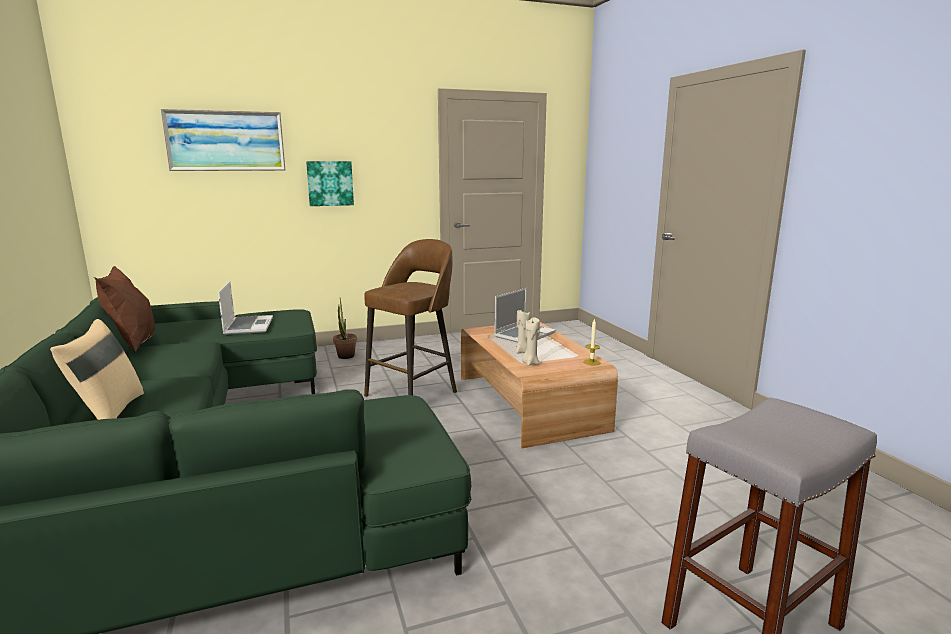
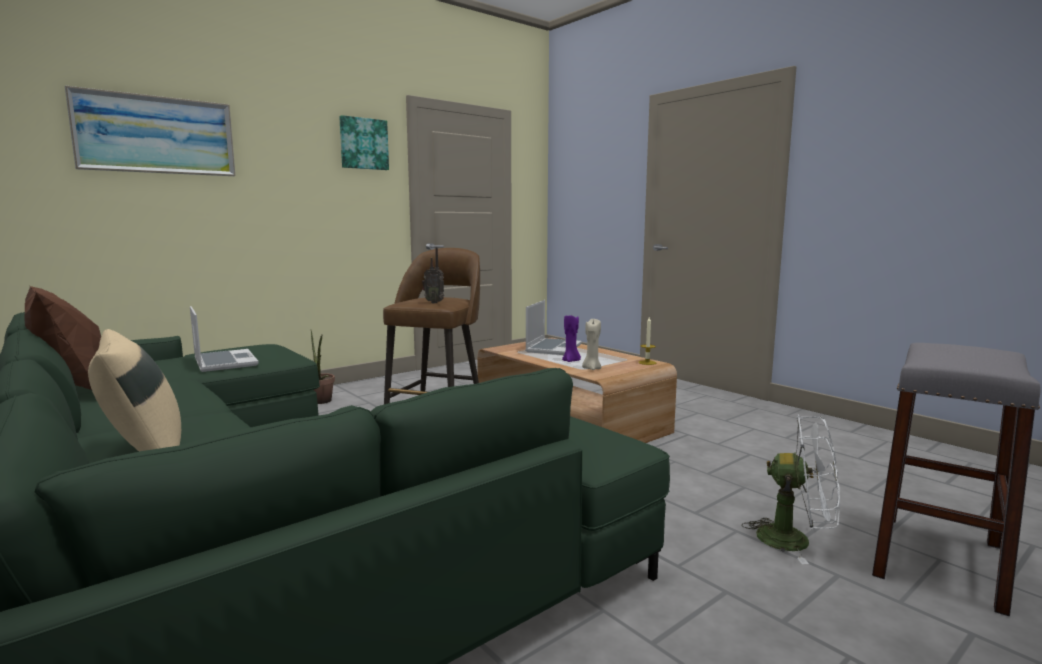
camera: 20 degrees left, 5 degrees down
picture [306,161,354,206] -> picture moved to [339,115,389,170]
beige candle [516,310,530,353] -> purple candle [562,313,581,362]
none -> radio [422,247,444,303]
none -> white fan [742,414,840,564]

